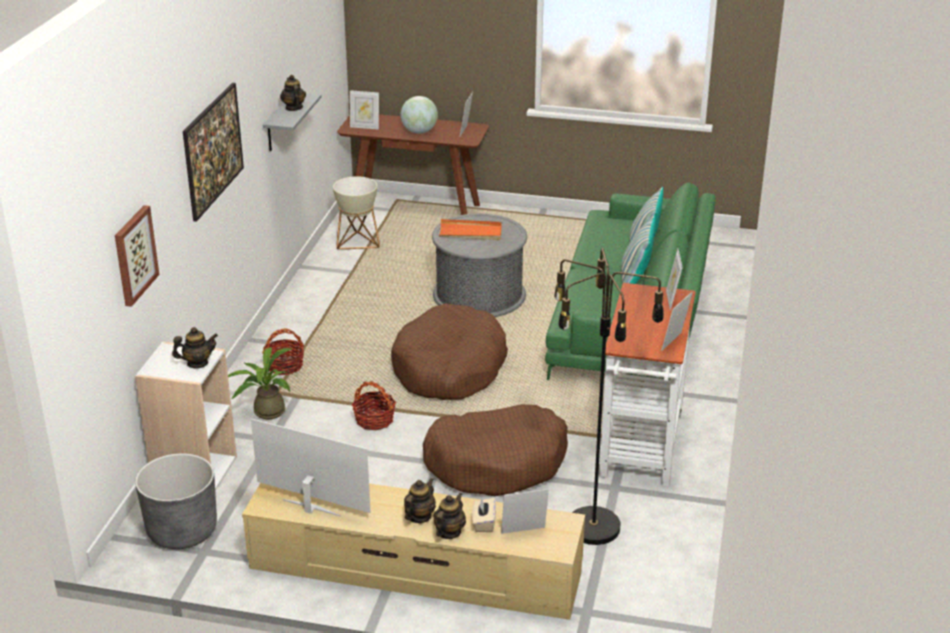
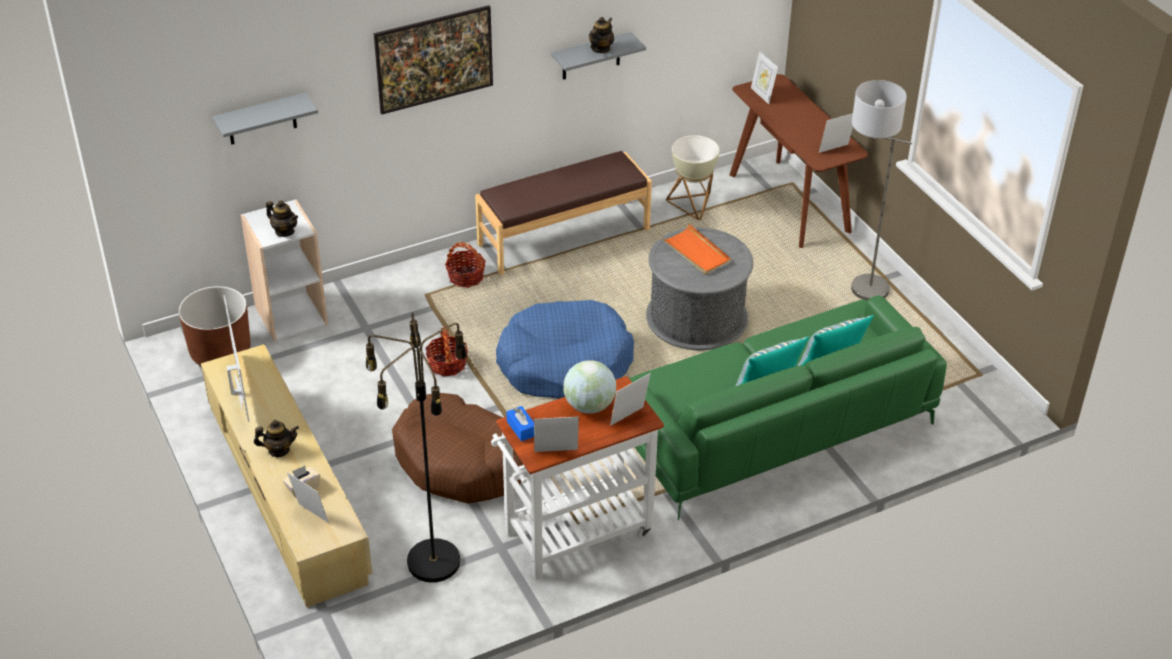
camera: 50 degrees right, 10 degrees up
picture [115,205,159,307] -> grey shelf [213,93,318,145]
grey planter [135,453,217,549] -> brown planter [178,286,250,366]
potted plant [228,347,299,419] -> none
brown dog bed [391,303,508,400] -> blue dog bed [496,300,634,399]
globe [400,96,438,134] -> globe moved to [563,360,616,414]
teapot [433,492,466,539] -> none
none -> brown bench [475,151,652,275]
none -> blue tissue box [506,406,534,441]
none -> grey floor lamp [851,80,912,300]

